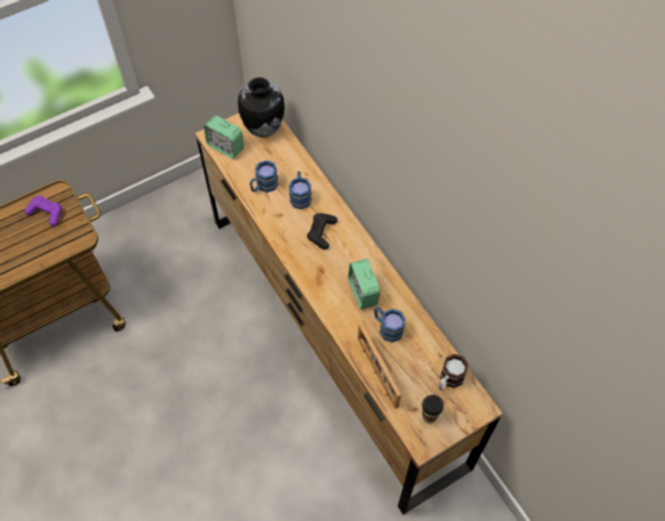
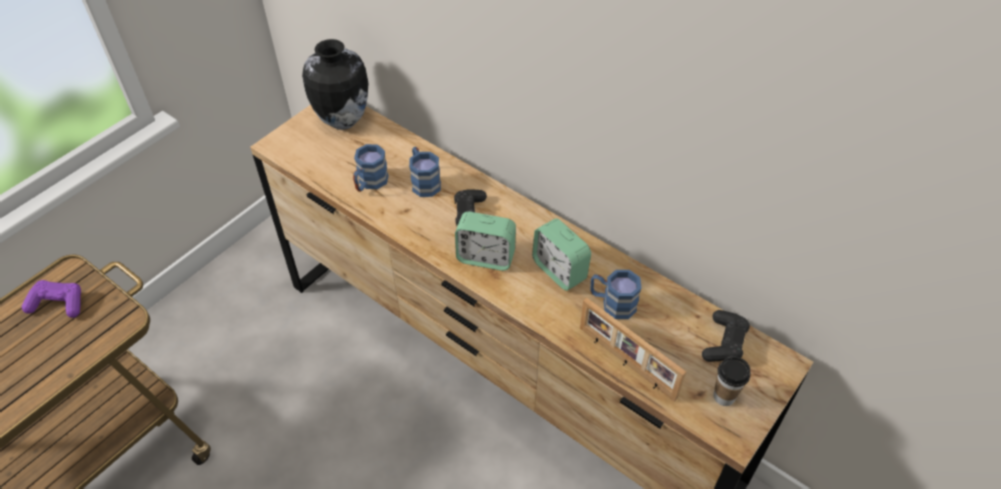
camera: 20 degrees left, 10 degrees down
alarm clock [204,115,244,159] -> alarm clock moved to [455,212,516,271]
mug [438,354,469,390] -> black game controller [702,310,750,362]

